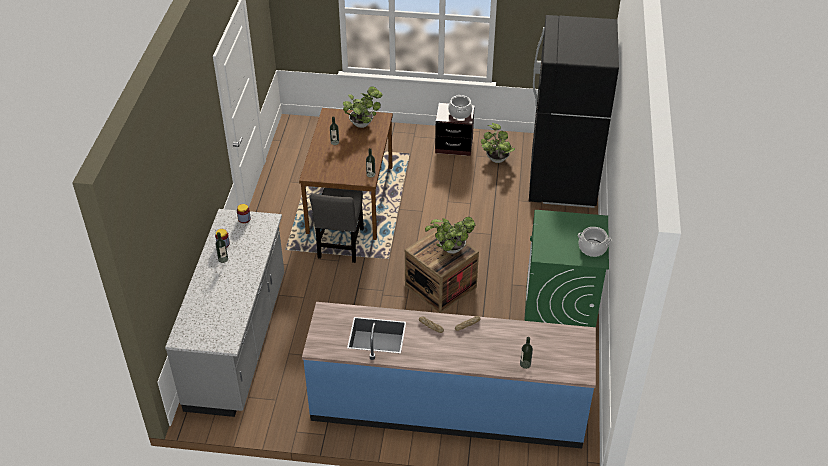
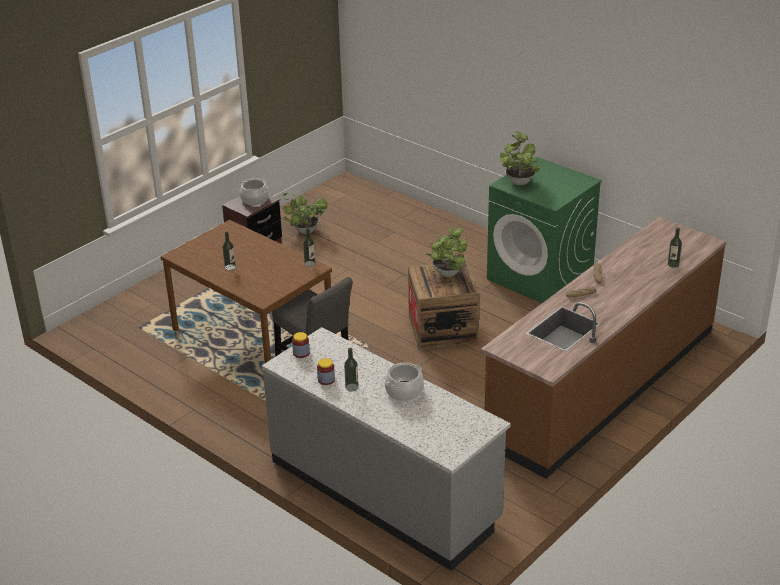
camera: 55 degrees left, 10 degrees down
blue counter [302,302,596,449] -> brown counter [481,217,726,479]
potted plant [343,86,383,128] -> potted plant moved to [499,131,541,185]
black fridge [529,15,619,208] -> none
cooking pot [578,227,611,257] -> cooking pot moved to [385,362,424,401]

